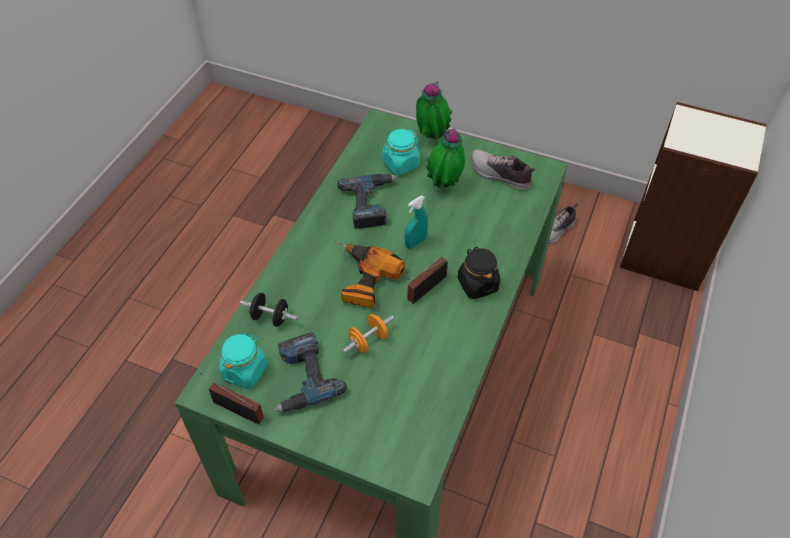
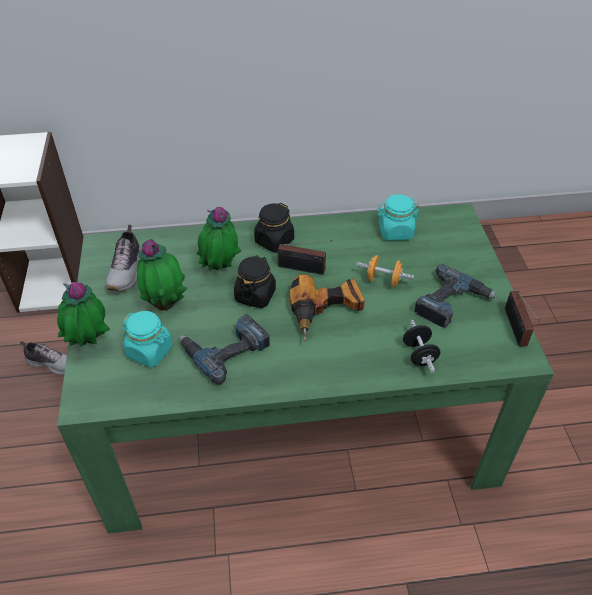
camera: 120 degrees left, 5 degrees down
turquoise jar [219,332,268,389] -> turquoise jar moved to [377,194,419,241]
turquoise spray bottle [404,196,428,249] -> black jar [234,255,276,308]
none -> potted plant [197,207,241,271]

